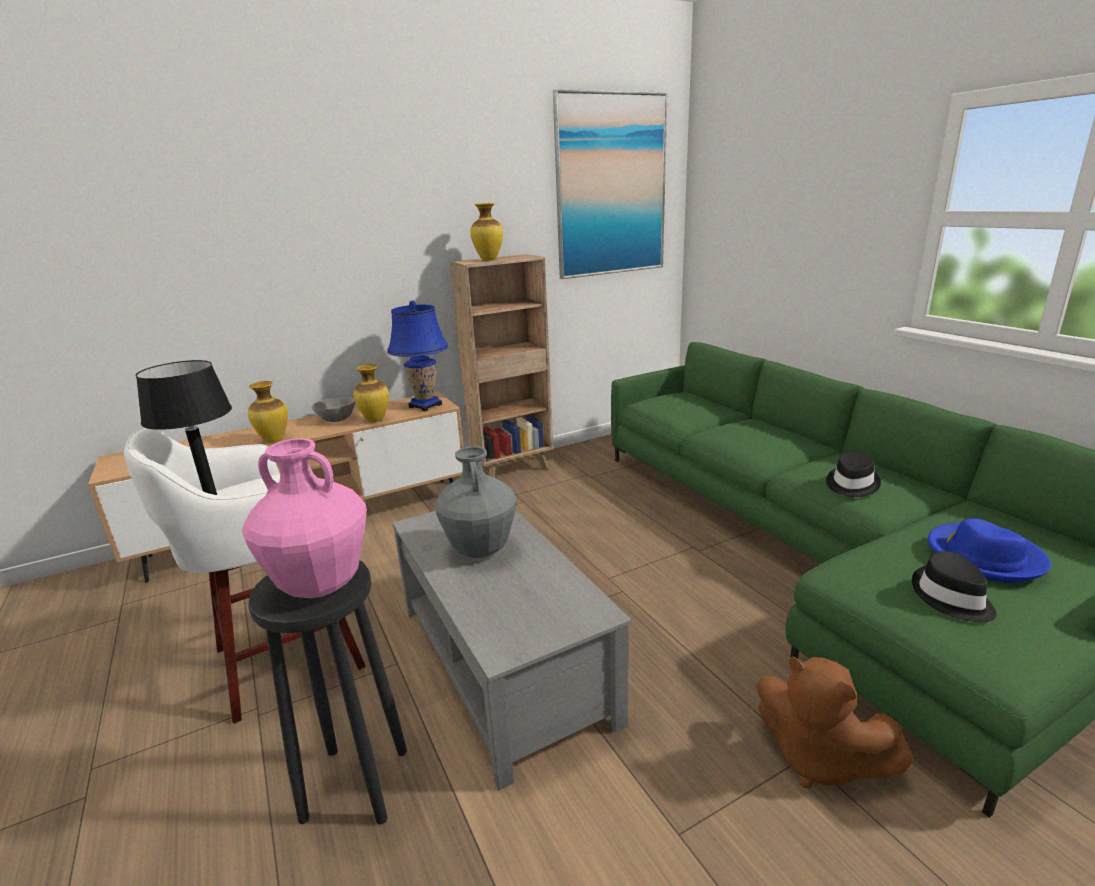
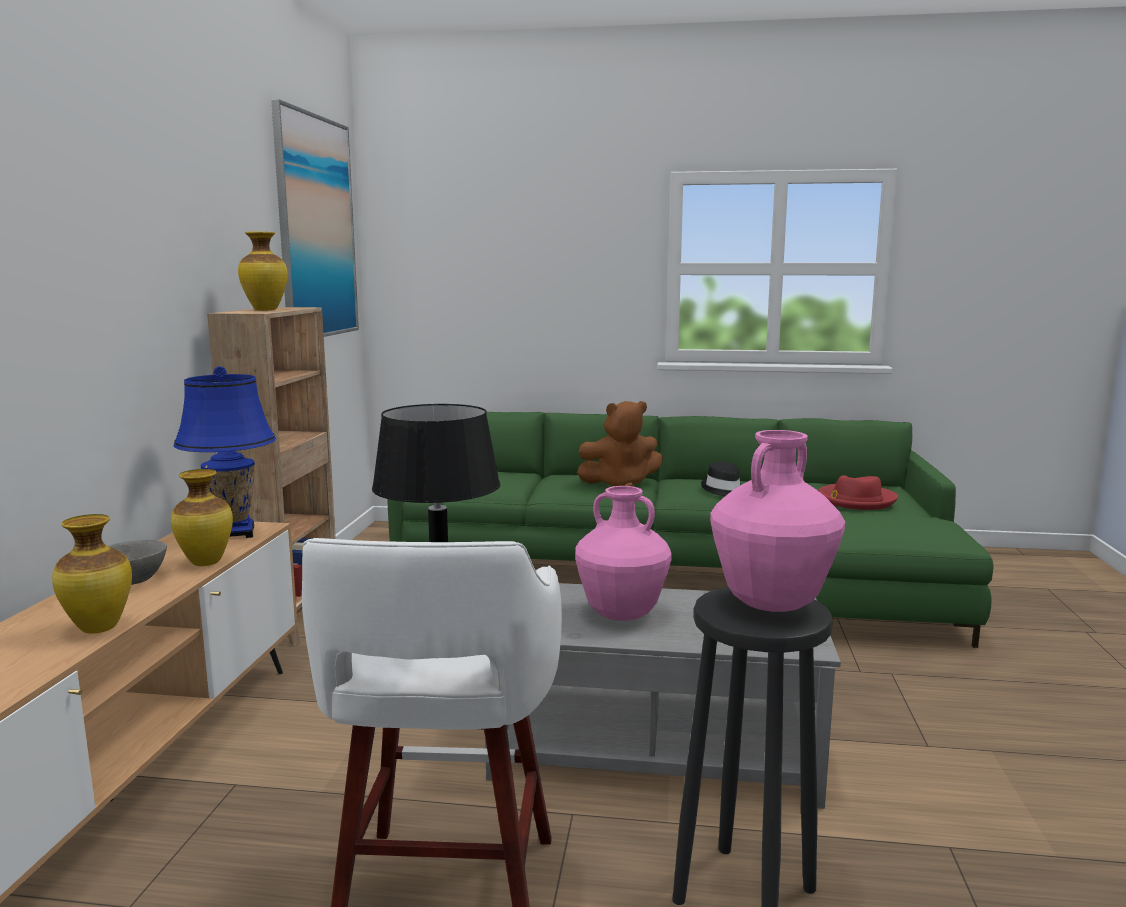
camera: 55 degrees left, 10 degrees down
grey vase [435,446,517,558] -> pink vase [575,486,672,621]
brown plush toy [757,656,914,789] -> brown plush toy moved to [577,401,663,486]
black hat [912,551,996,622] -> none
blue hat [928,518,1051,583] -> red hat [818,475,898,510]

